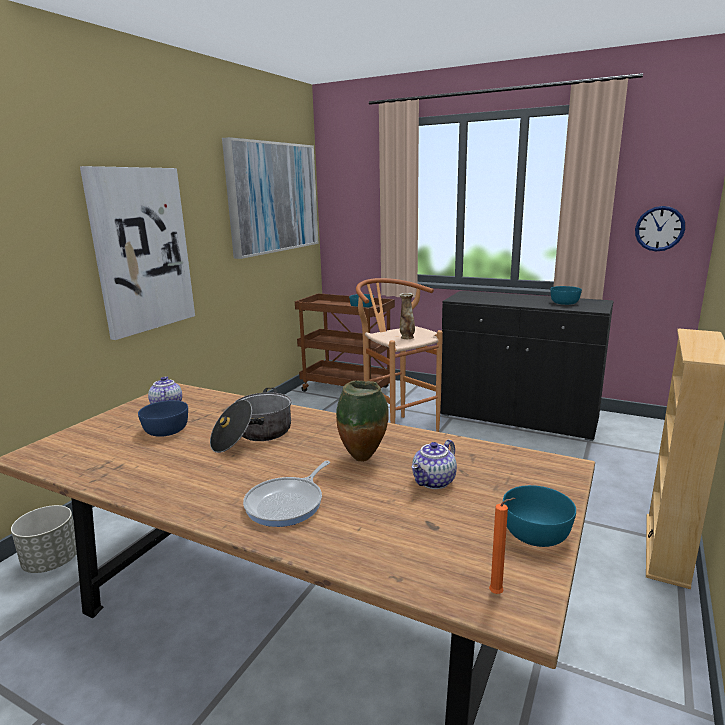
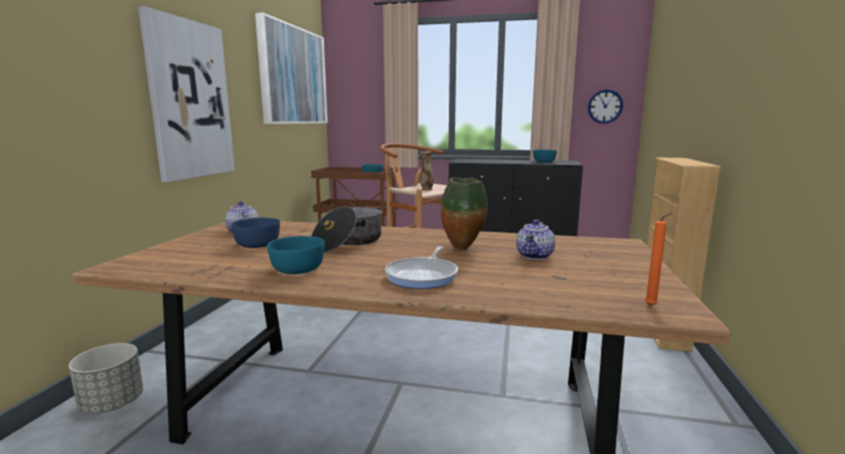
camera: 15 degrees left, 5 degrees down
turquoise bowl [503,485,576,547] -> turquoise bowl moved to [267,236,325,274]

